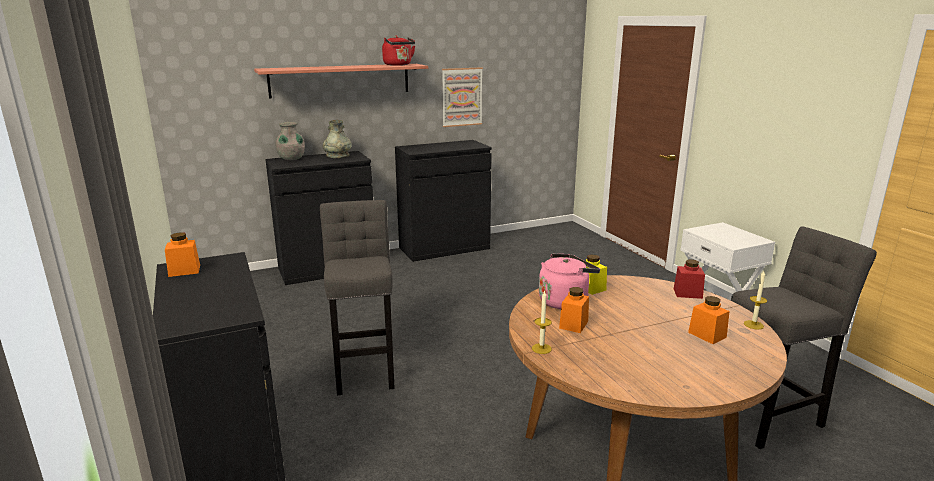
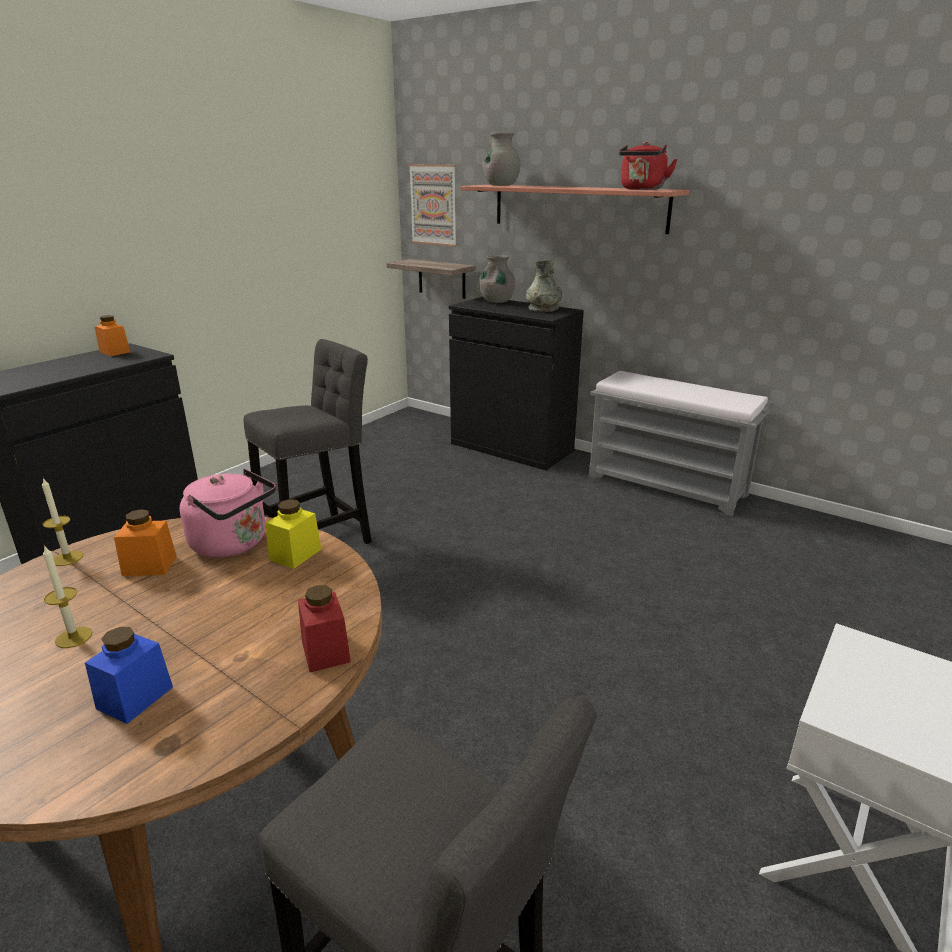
camera: 60 degrees right, 5 degrees up
black cabinet [395,140,492,262] -> grey bench [589,371,773,517]
picture [442,67,483,127] -> picture moved to [409,165,457,246]
orange jar [688,296,730,344] -> blue jar [85,627,173,724]
candle [744,271,767,330] -> candle moved to [43,547,92,648]
none -> shelf [386,259,475,299]
none -> grey vase [482,133,520,186]

